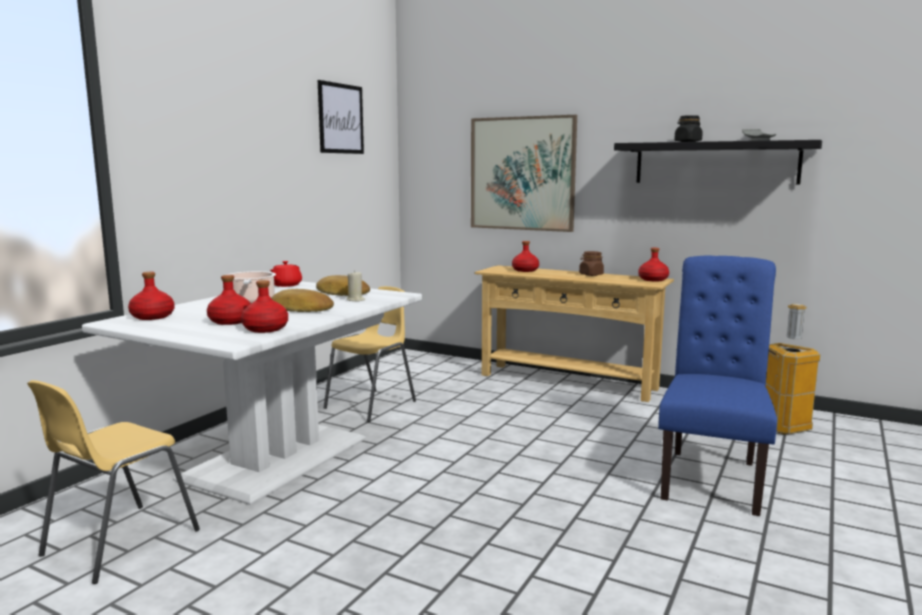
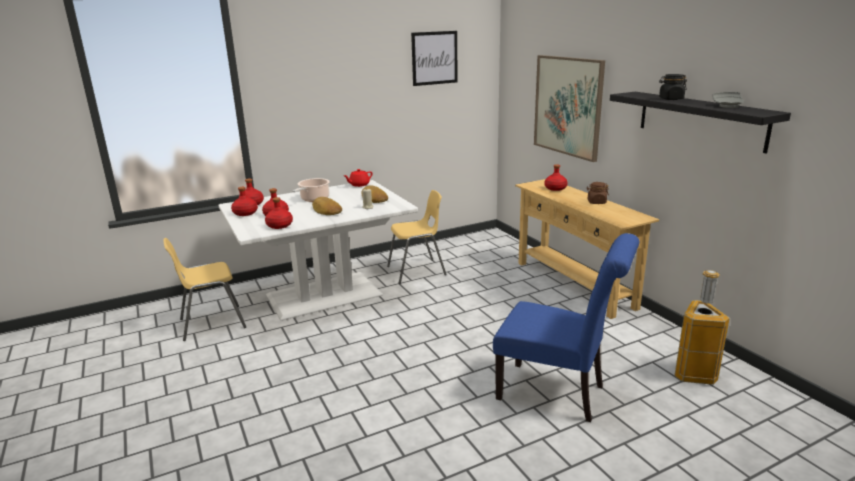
camera: 35 degrees right, 10 degrees up
red bottle [639,248,669,281] -> red bottle moved to [231,187,258,216]
blue chair [658,256,777,516] -> blue chair turned 60 degrees clockwise [493,233,639,422]

